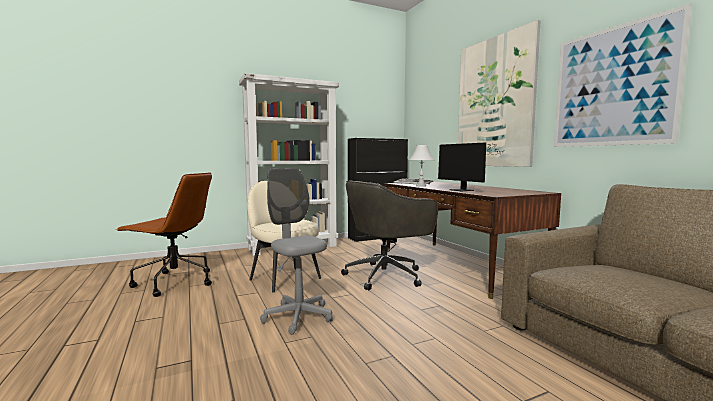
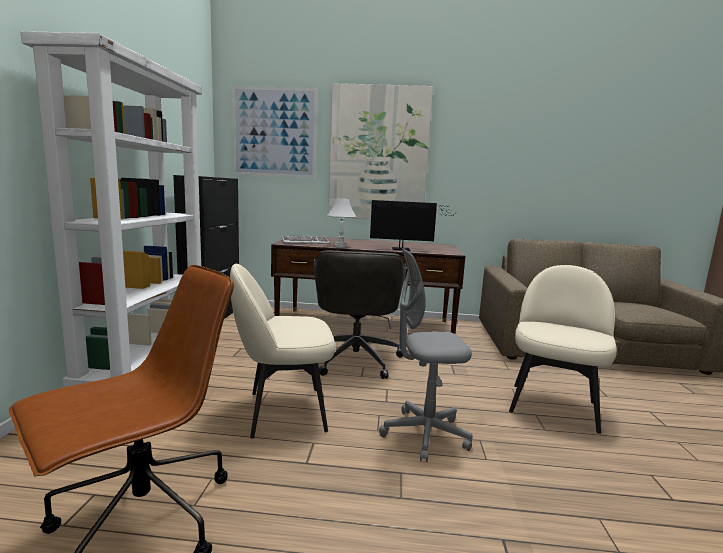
camera: 60 degrees left, 5 degrees up
picture [554,3,692,147] -> picture moved to [232,86,317,178]
none -> beige chair [509,265,617,434]

